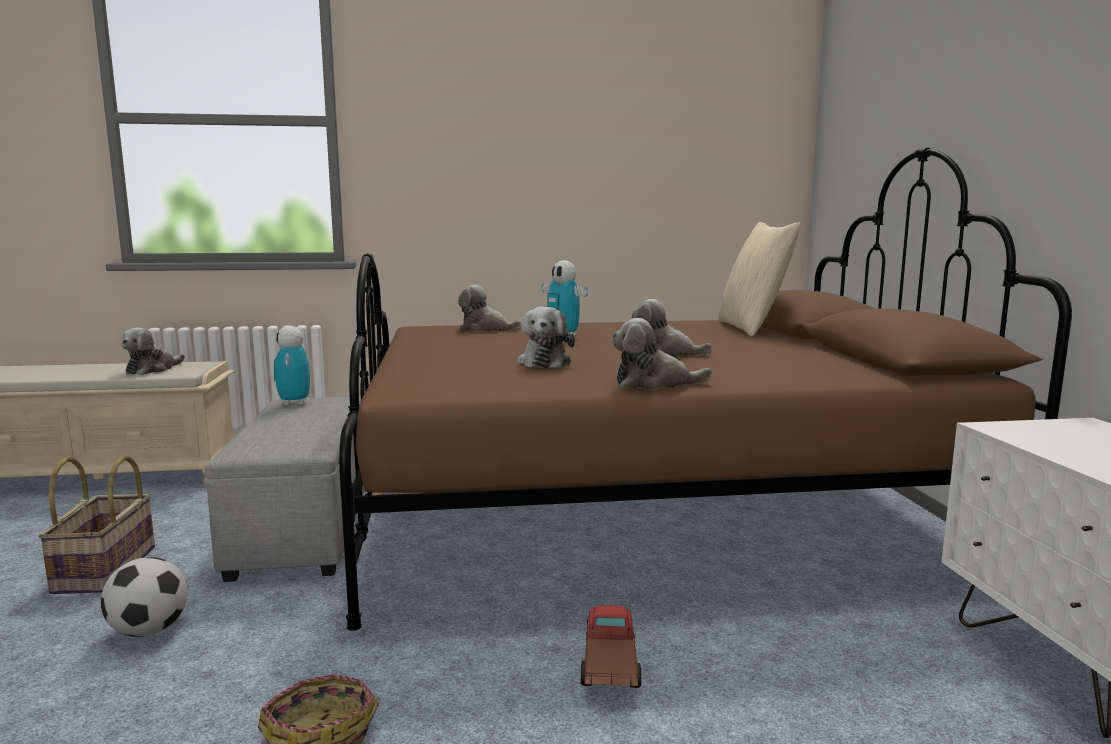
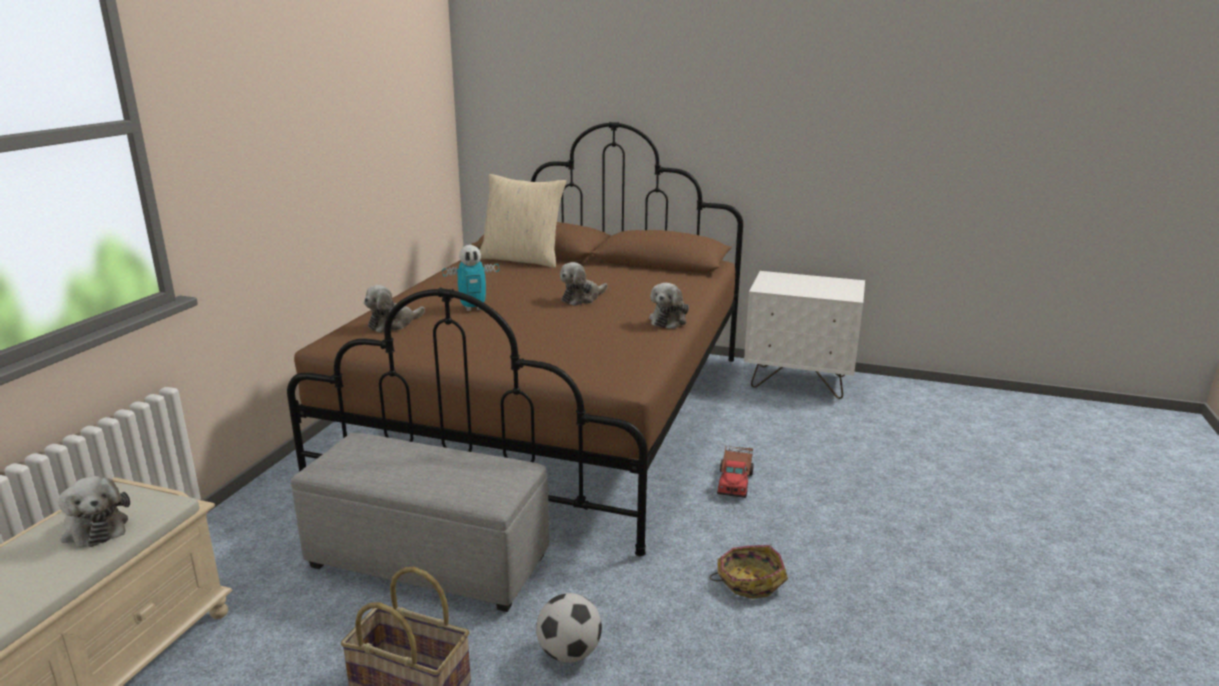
camera: 65 degrees left, 10 degrees up
toy robot [274,326,310,405] -> none
plush toy [517,307,575,368] -> none
toy truck [581,605,641,688] -> toy truck turned 105 degrees counterclockwise [717,446,754,498]

